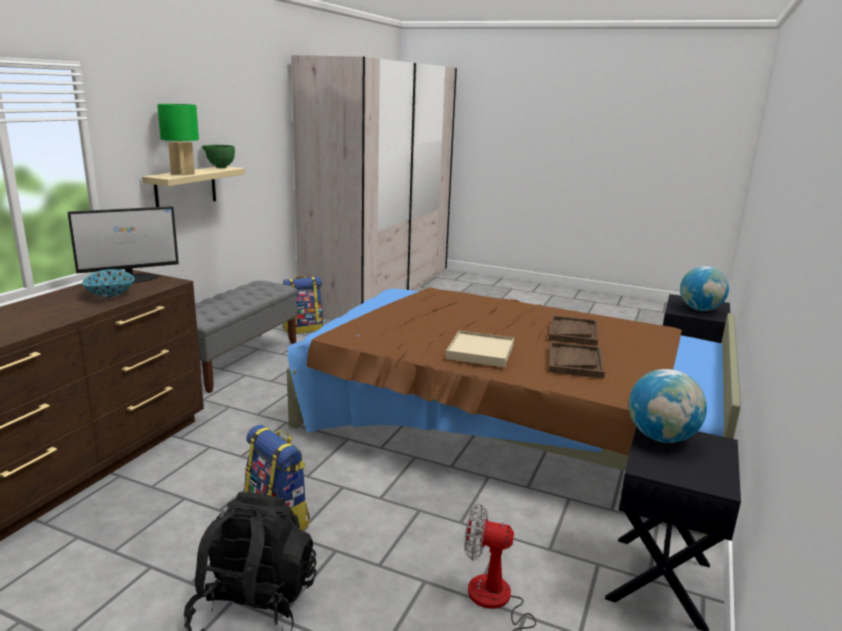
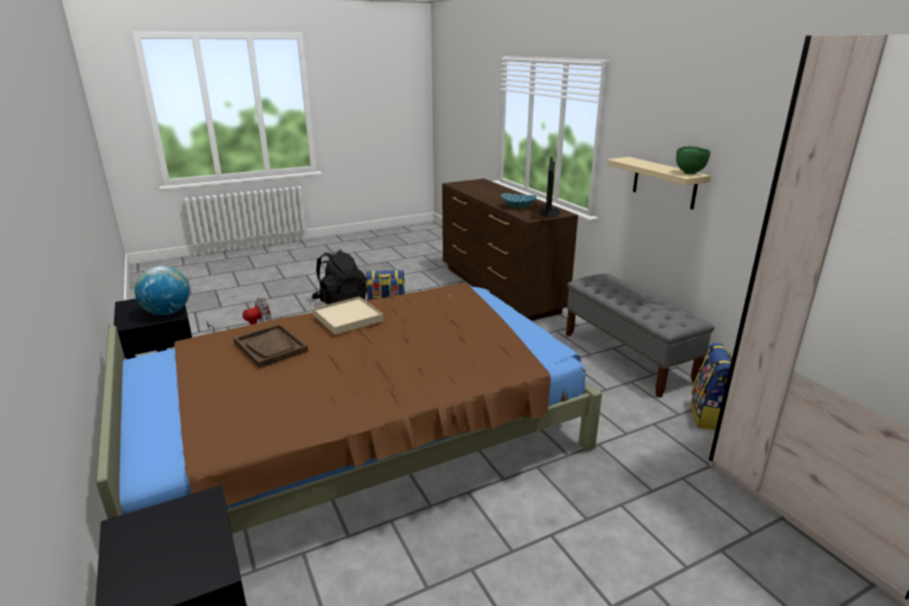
camera: 130 degrees right, 5 degrees up
green table lamp [157,104,199,176] -> none
brown tray [548,315,598,346] -> none
globe [680,266,729,311] -> none

